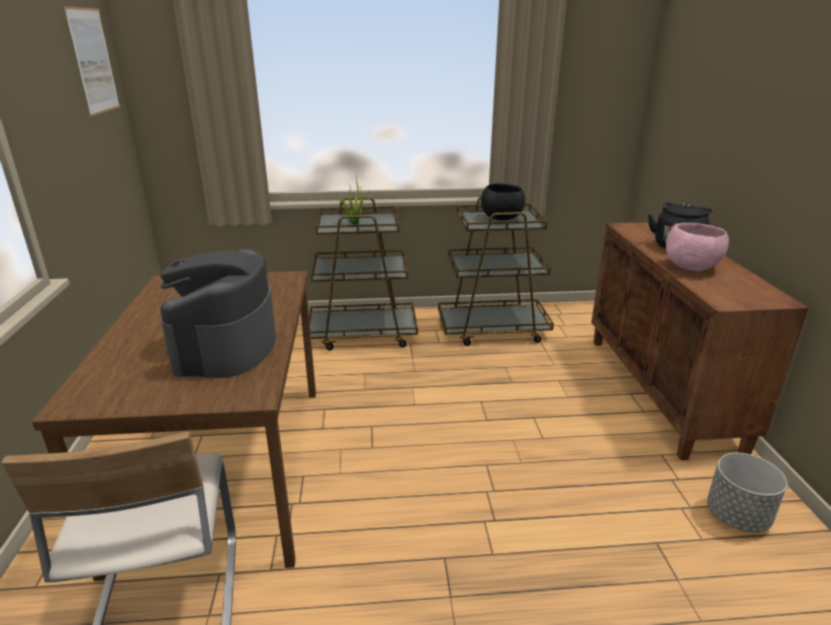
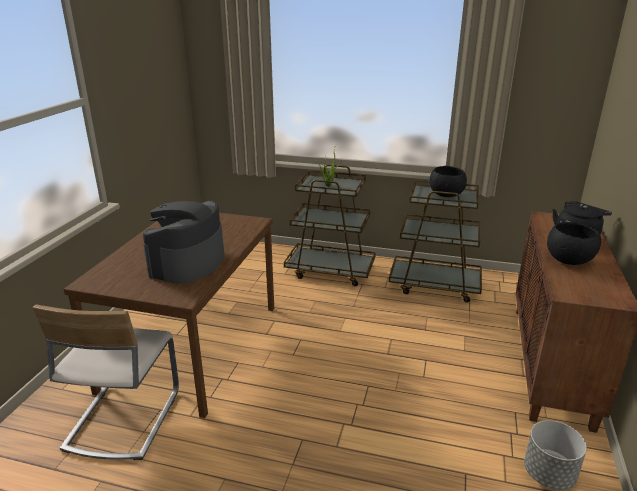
camera: 20 degrees right, 0 degrees up
picture [64,6,120,116] -> none
pink bowl [666,223,729,271] -> black bowl [547,222,601,265]

